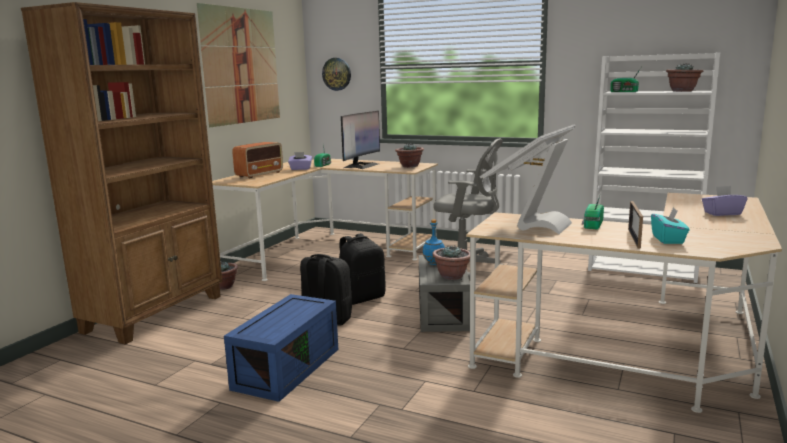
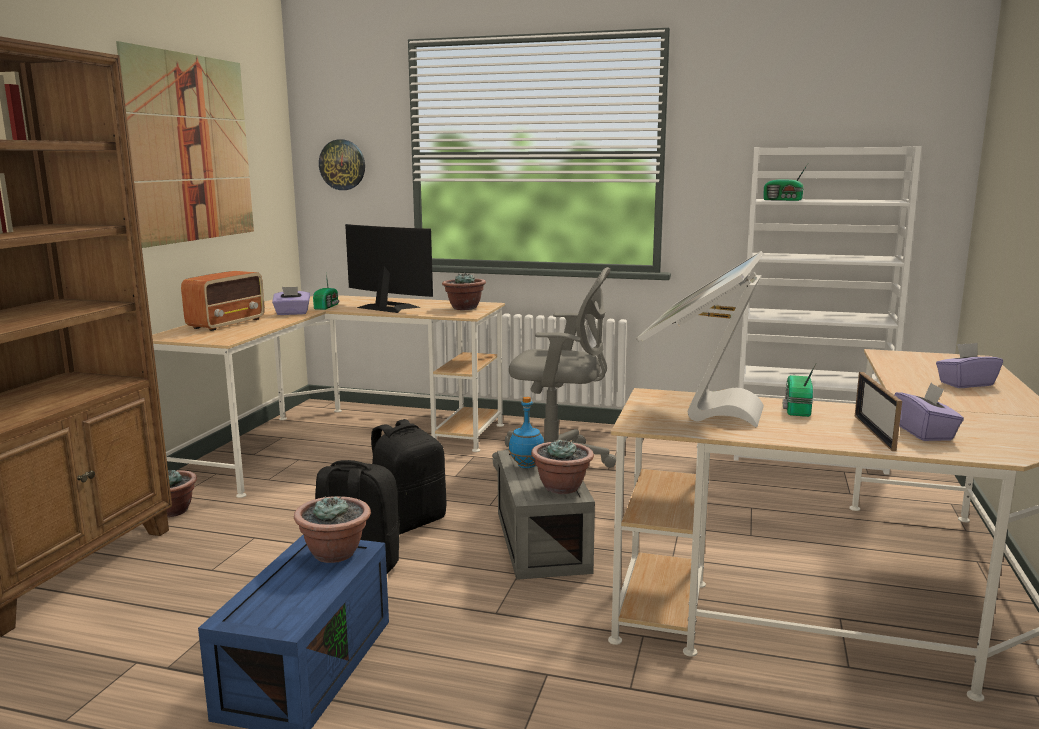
camera: 10 degrees left, 0 degrees up
monitor [341,111,380,169] -> monitor turned 75 degrees counterclockwise [345,224,433,313]
turquoise tissue box [651,207,689,244] -> purple tissue box [894,382,964,441]
potted plant [666,63,703,92] -> potted plant moved to [294,496,371,563]

